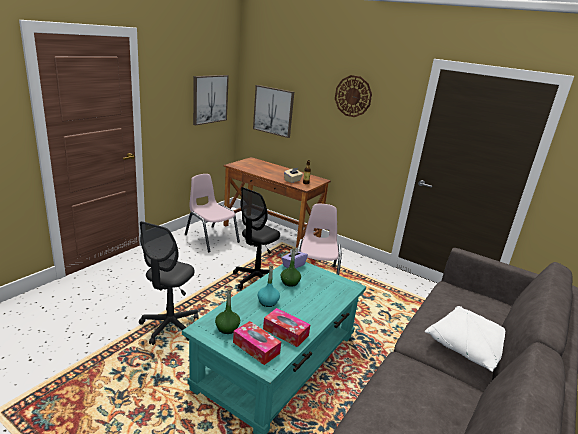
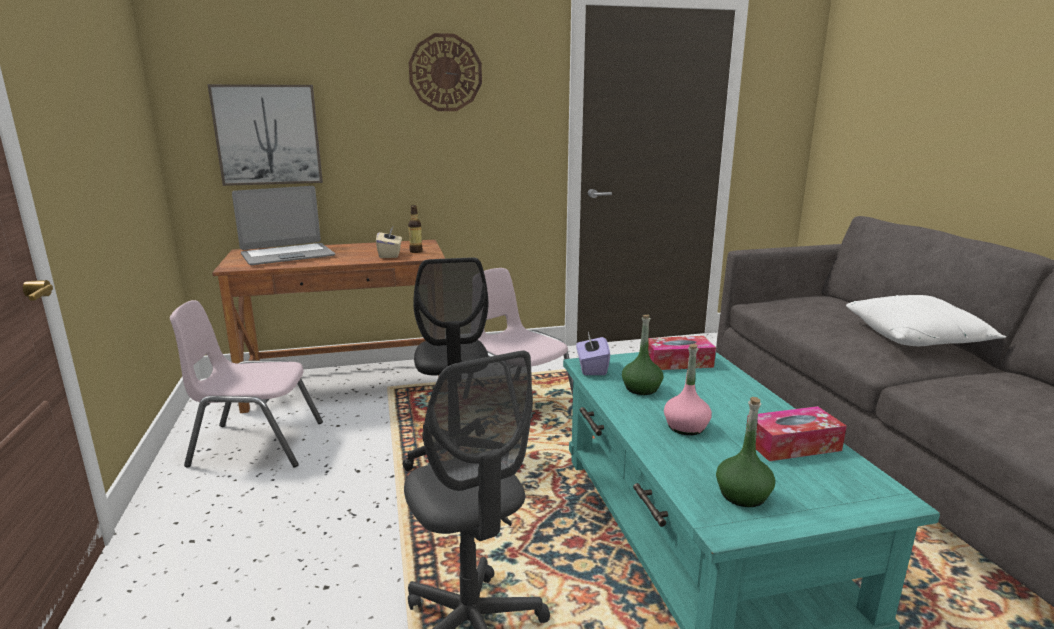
camera: 45 degrees left, 5 degrees down
picture [193,75,229,125] -> none
tissue box [233,321,281,365] -> tissue box moved to [648,336,716,370]
turquoise bottle [258,265,280,307] -> pink bottle [664,344,712,435]
none -> laptop [232,186,335,265]

